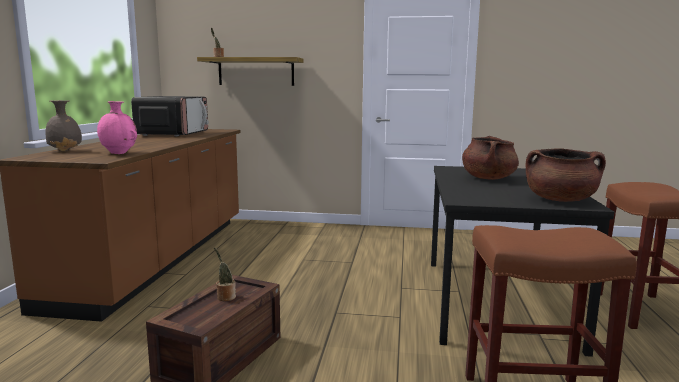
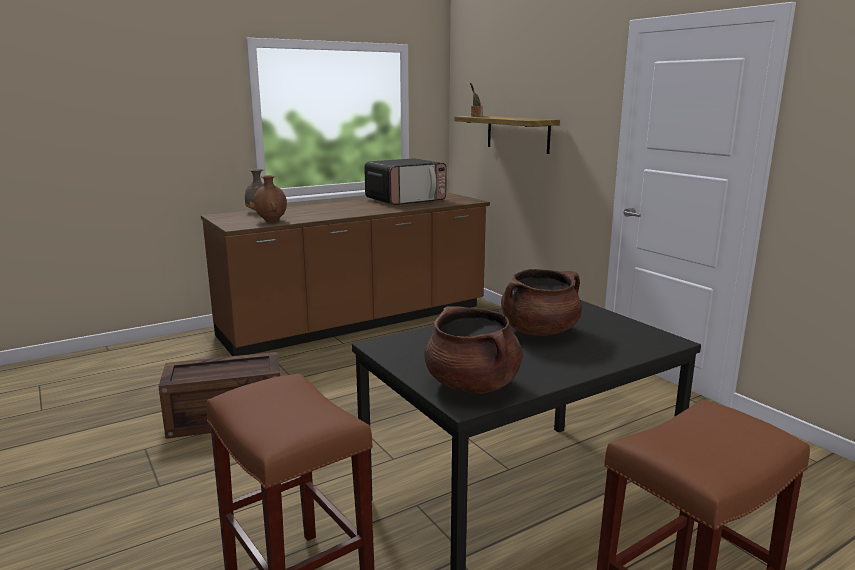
camera: 50 degrees right, 5 degrees up
pink vase [97,101,137,154] -> brown vase [254,175,287,222]
potted plant [214,247,236,301] -> none

